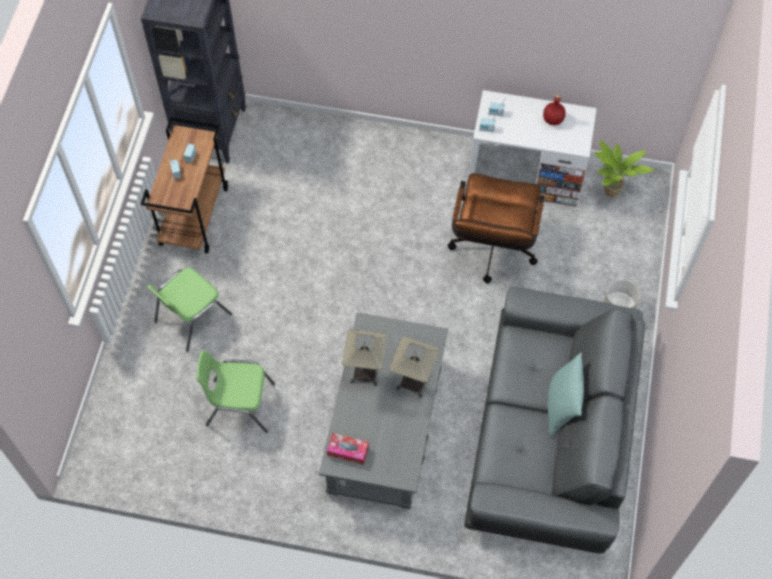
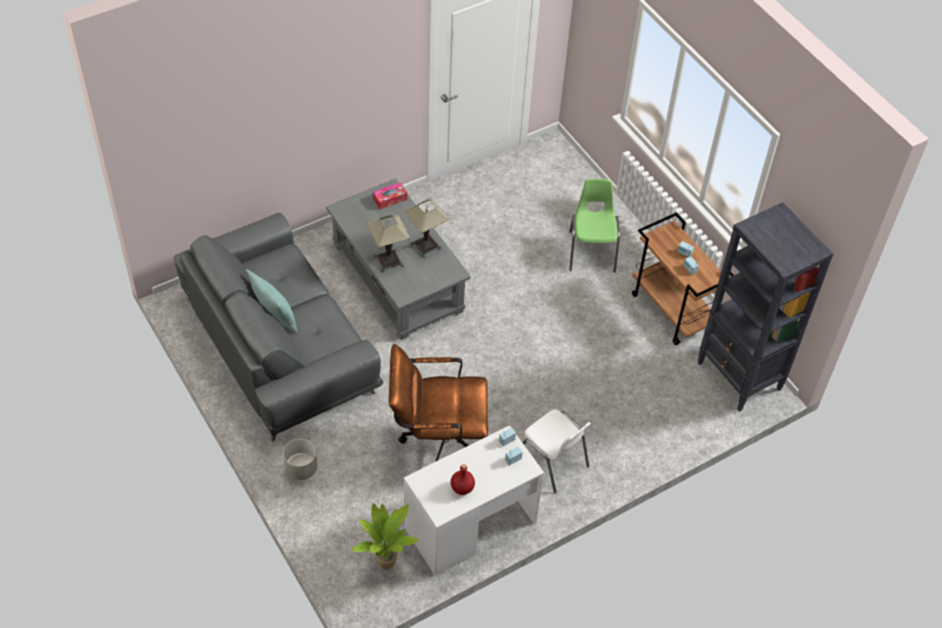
camera: 135 degrees right, 10 degrees down
green chair [196,350,275,433] -> none
brown office chair [448,173,545,283] -> brown office chair turned 60 degrees counterclockwise [389,344,488,462]
none -> white chair [523,409,591,493]

